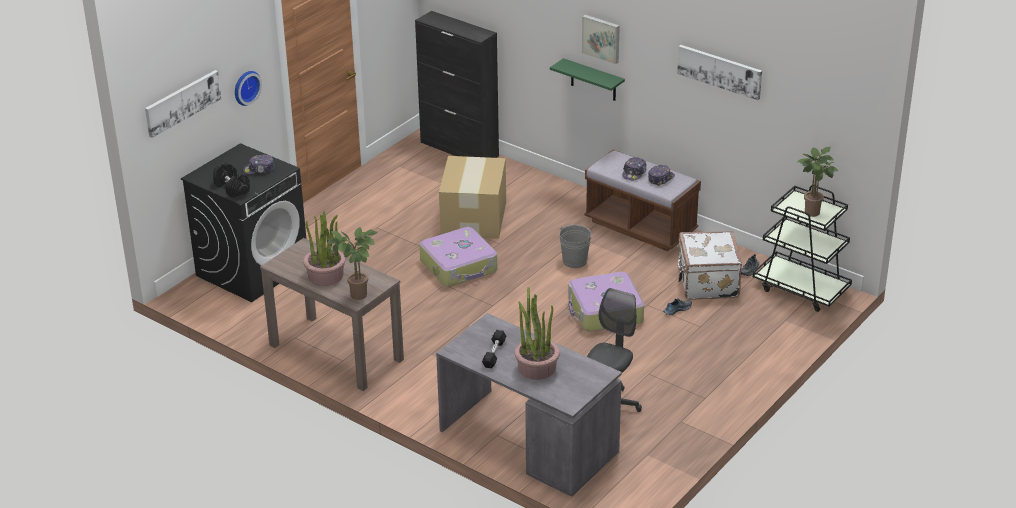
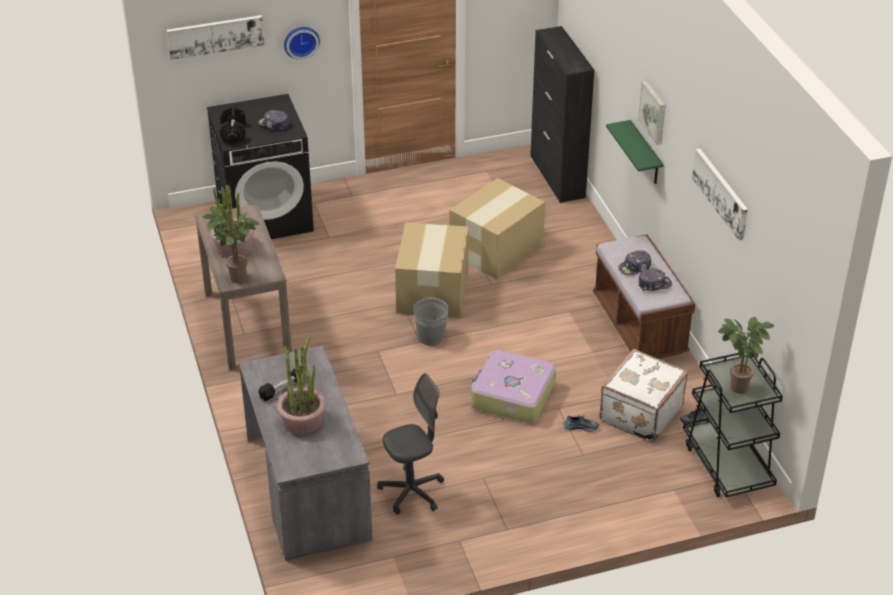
camera: 35 degrees right, 5 degrees up
suitcase [419,227,497,287] -> cardboard box [395,222,469,318]
grey bucket [559,225,592,268] -> grey bucket moved to [413,296,449,346]

